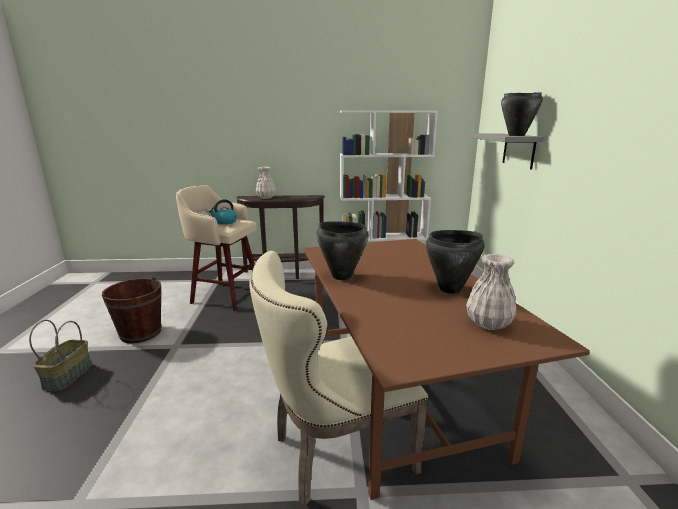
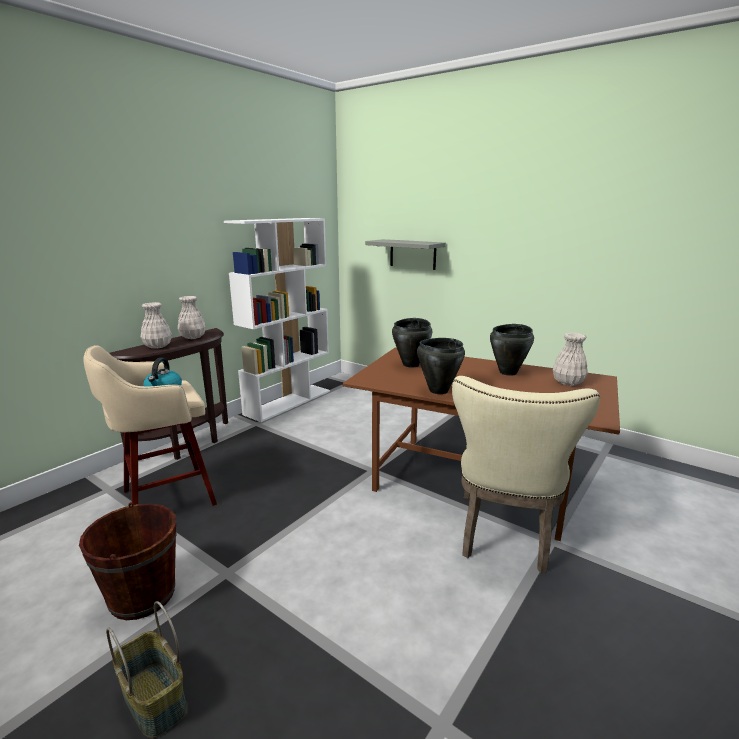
camera: 50 degrees left, 0 degrees up
black cooking pot [501,92,543,136] -> black cooking pot moved to [392,318,432,367]
none -> white vase [178,296,206,339]

